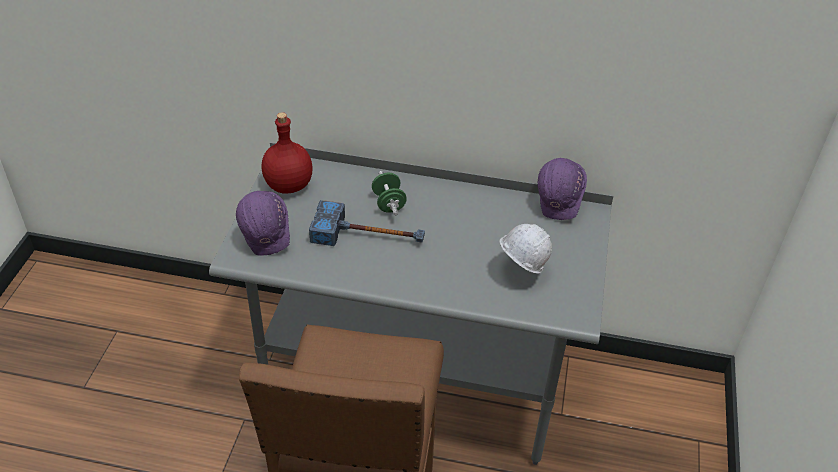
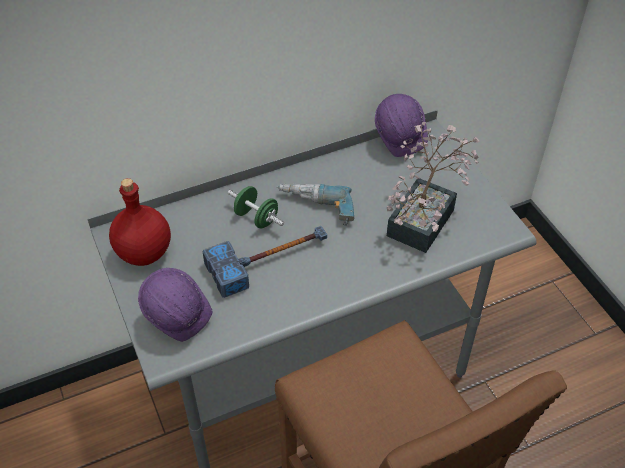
camera: 35 degrees left, 5 degrees up
white hard hat [499,224,552,273] -> potted plant [387,121,480,253]
none -> power drill [277,184,354,226]

